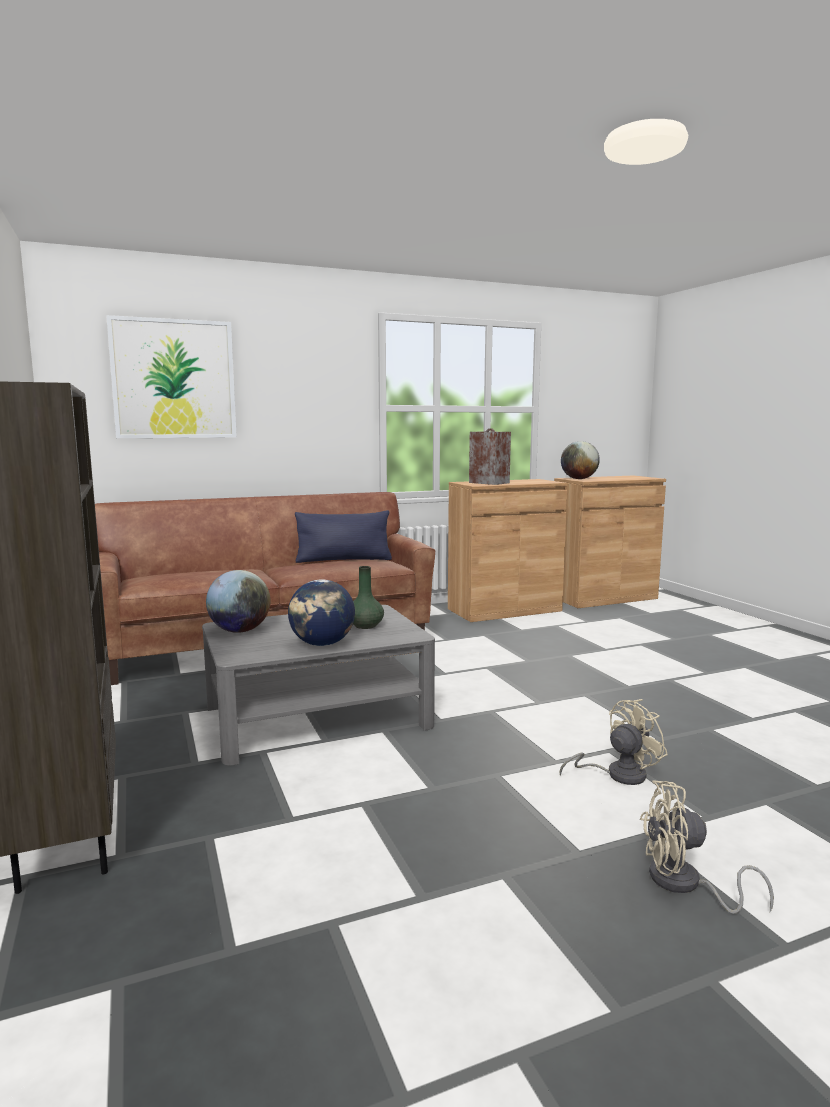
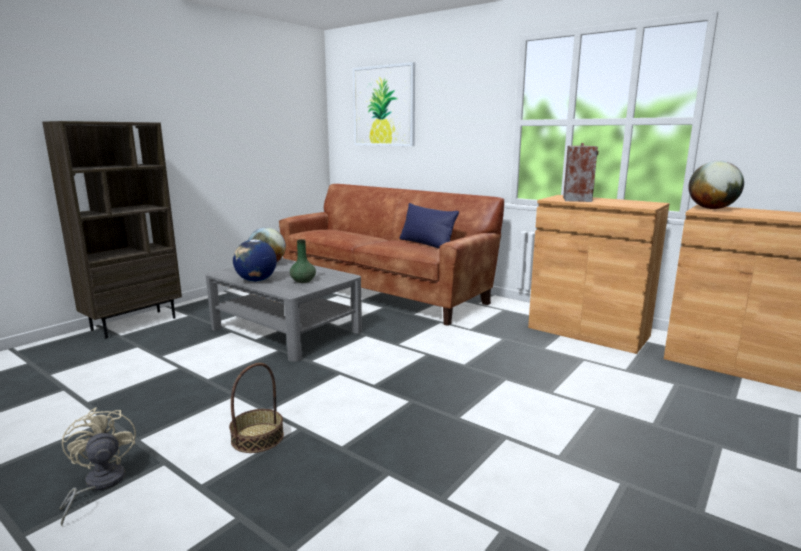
camera: 60 degrees right, 5 degrees up
beige fan [559,699,668,785] -> basket [229,363,284,453]

